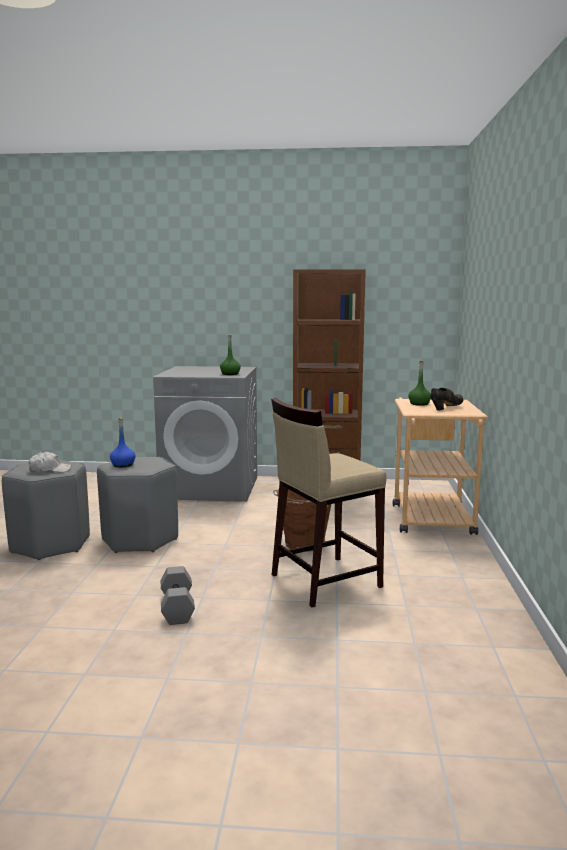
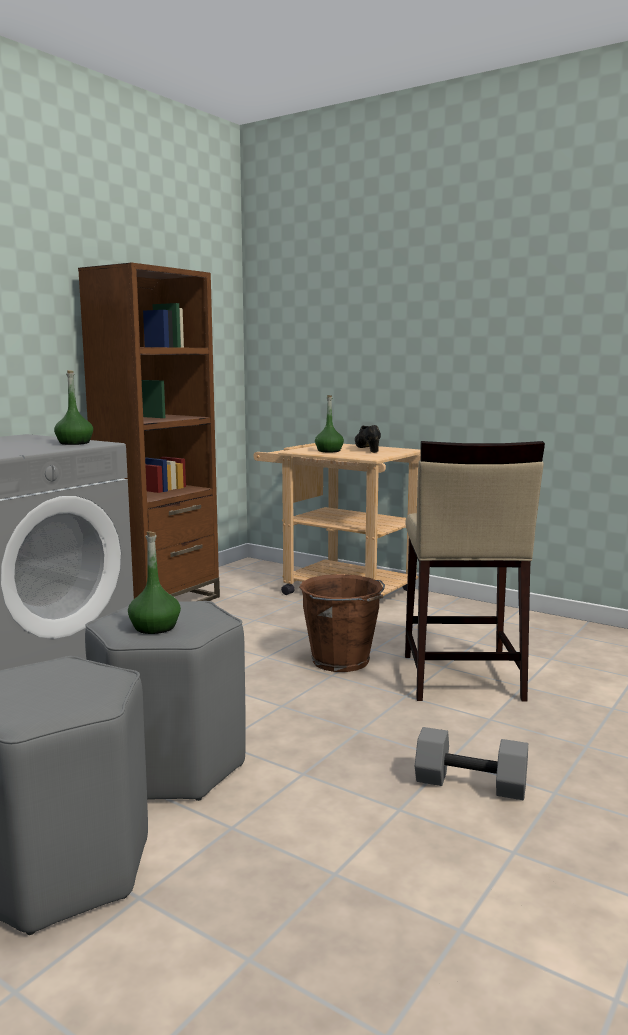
camera: 60 degrees left, 0 degrees up
white cap [28,452,71,472] -> none
blue bottle [110,418,136,467] -> green bottle [128,532,181,634]

